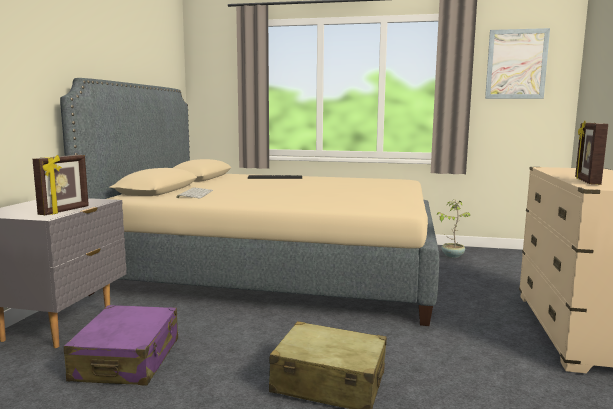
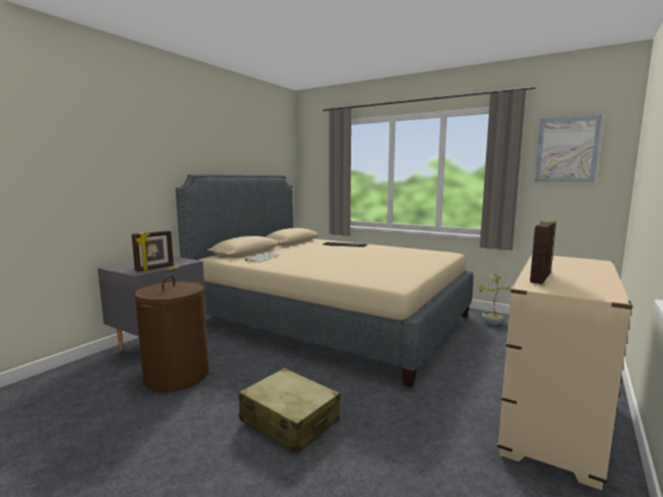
camera: 20 degrees right, 0 degrees up
purple suitcase [64,305,178,386] -> brown laundry basket [134,275,209,392]

